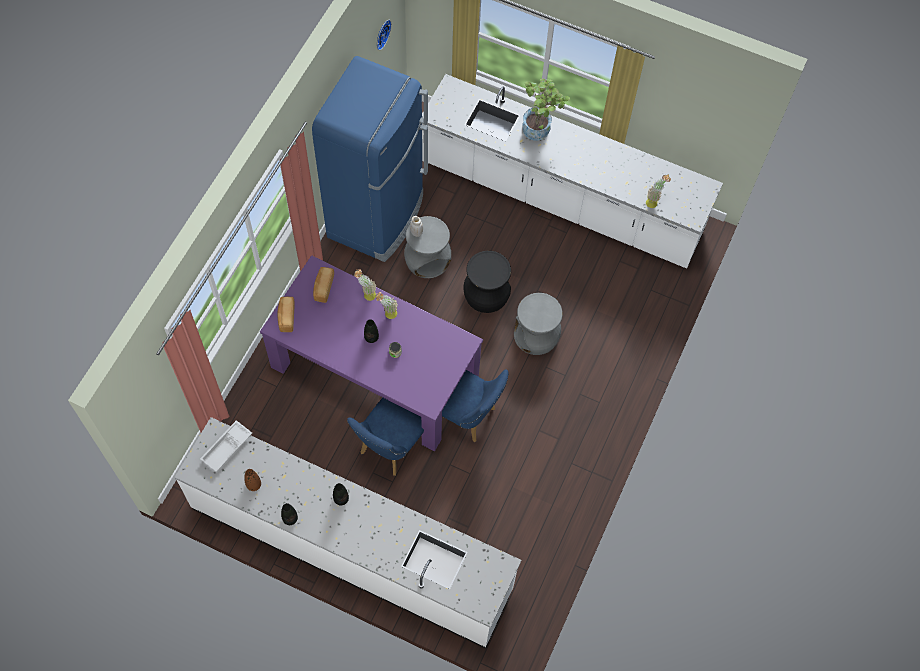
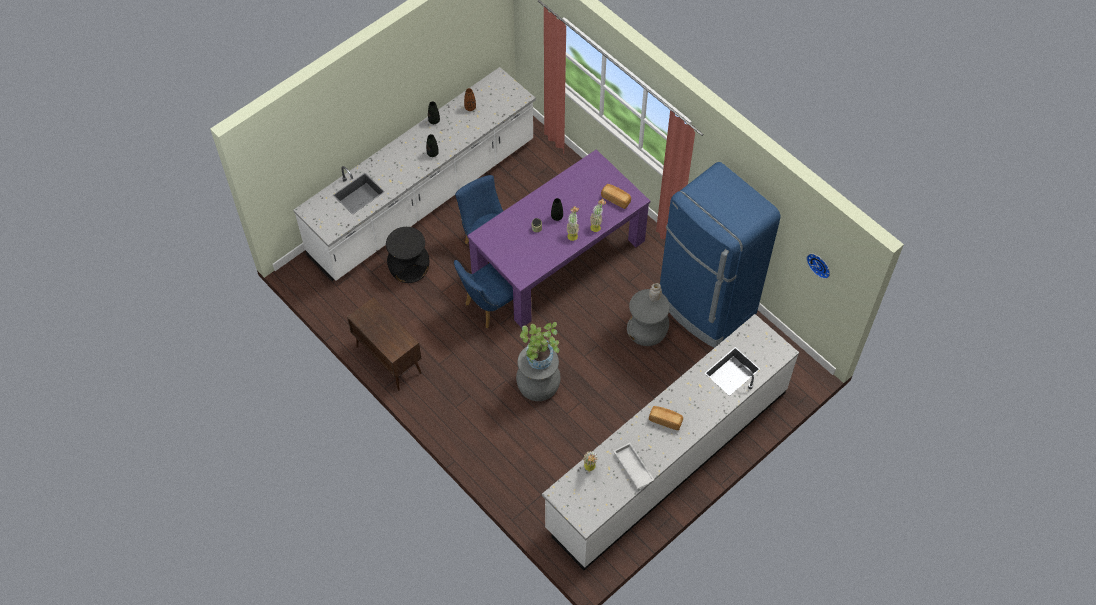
camera: 115 degrees right, 5 degrees down
white tray [200,420,252,473] -> white tray moved to [614,442,654,489]
bread [278,297,295,332] -> bread moved to [649,406,683,430]
black stool [463,251,511,313] -> black stool moved to [386,227,429,283]
potted plant [522,79,570,141] -> potted plant moved to [520,322,559,369]
none -> brown cabinet [347,297,422,391]

